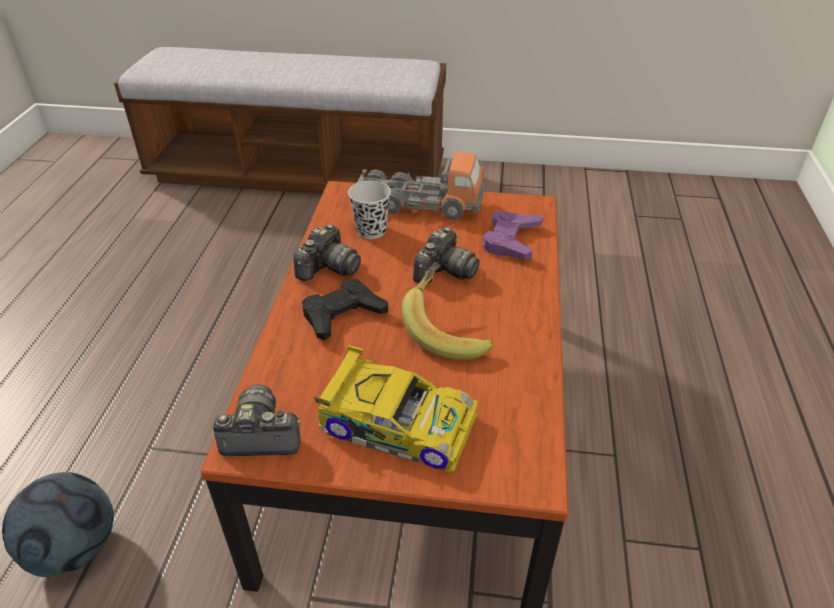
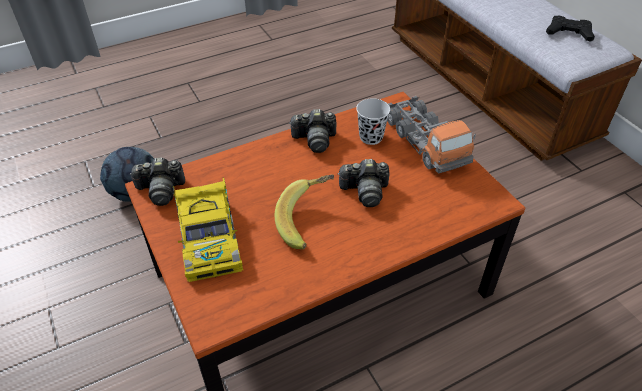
camera: 55 degrees right, 5 degrees up
camera [213,384,301,456] -> camera turned 120 degrees clockwise [129,157,185,206]
black game controller [302,279,388,340] -> black game controller moved to [546,16,595,42]
purple game controller [483,211,544,259] -> none

